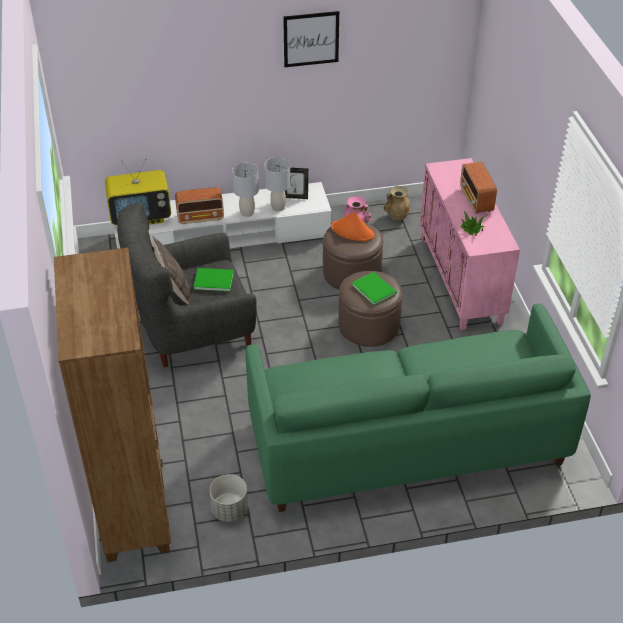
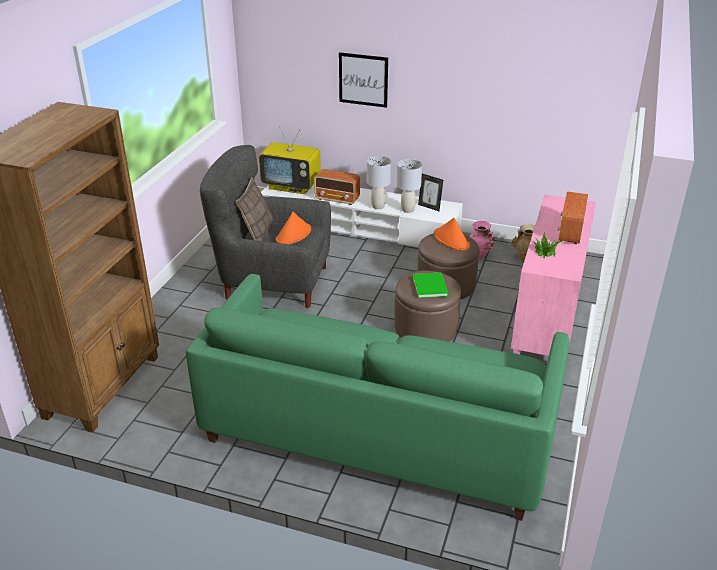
camera: 30 degrees right, 10 degrees down
green book [194,268,234,291] -> orange hat [276,212,311,244]
grey planter [210,474,248,522] -> none
picture [283,11,339,67] -> picture moved to [339,52,388,108]

